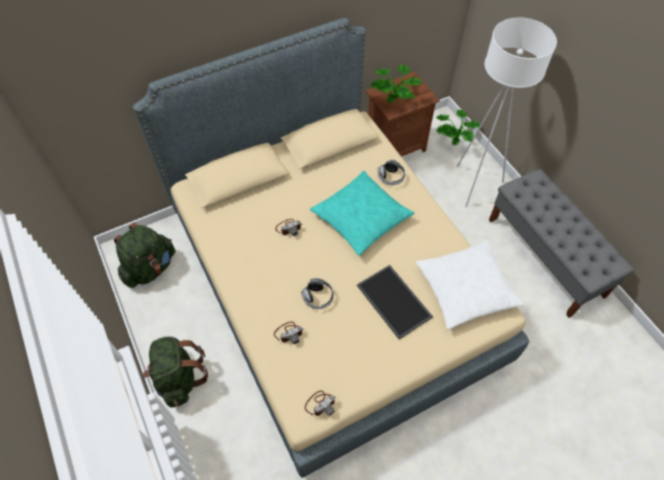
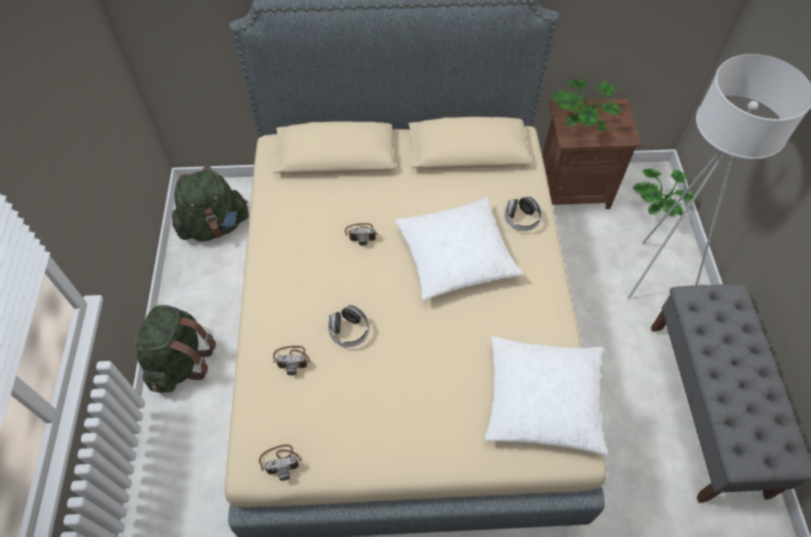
camera: 25 degrees right, 0 degrees up
turquoise pillow [310,170,414,256] -> white pillow [395,197,524,300]
tray [357,265,433,339] -> none

